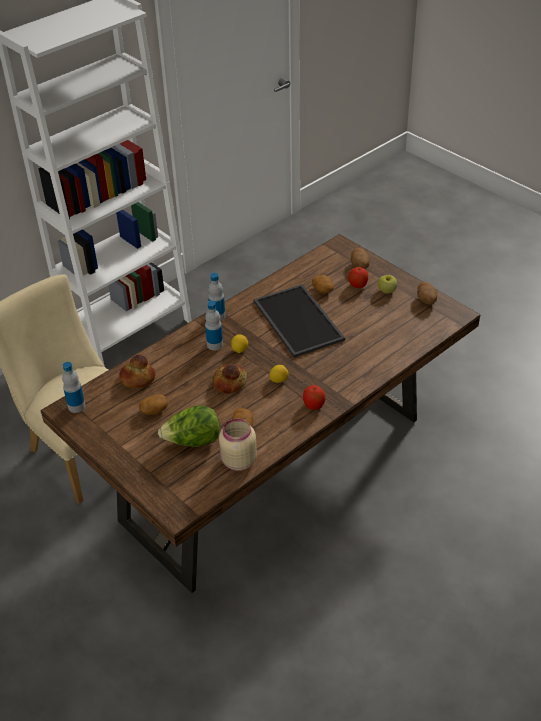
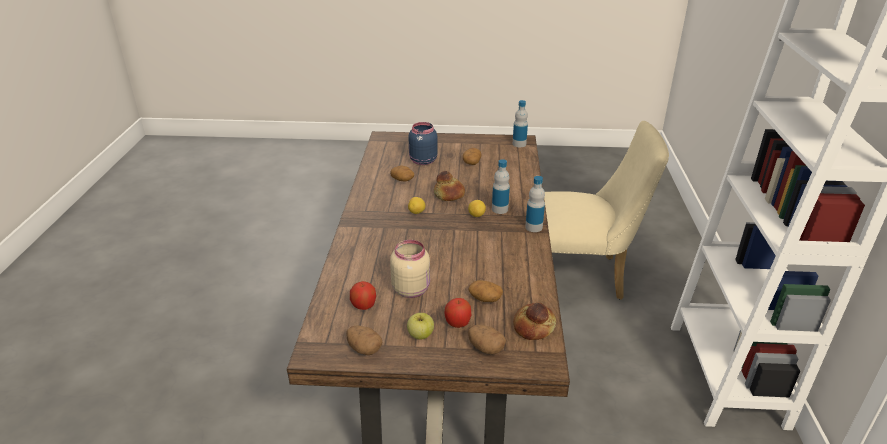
camera: 135 degrees right, 10 degrees down
bread [119,354,155,388] -> bread moved to [513,303,556,340]
lettuce [158,405,220,447] -> blue jar [408,122,438,165]
beige jar [219,418,257,471] -> beige jar moved to [390,240,430,298]
tray [253,284,345,358] -> none
apple [303,385,325,410] -> apple moved to [350,281,376,310]

